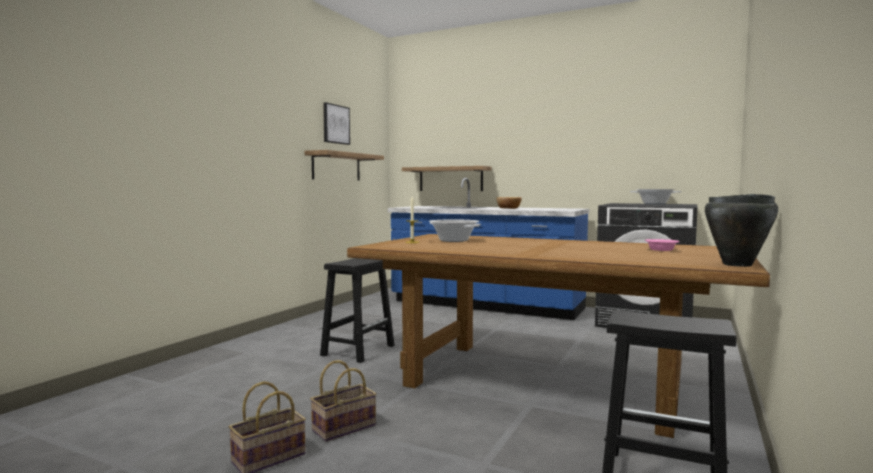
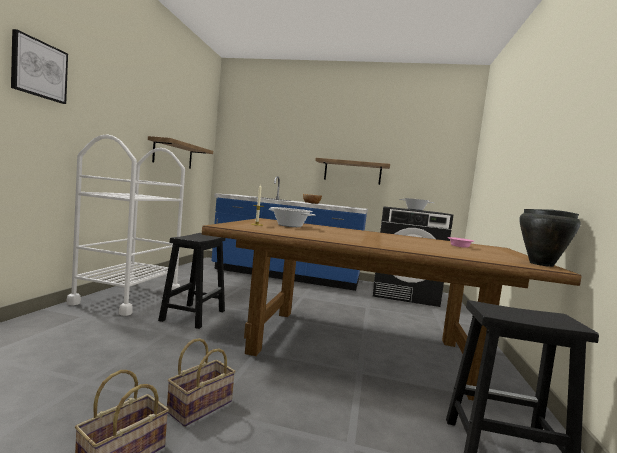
camera: 15 degrees left, 0 degrees up
picture [323,102,350,145] -> picture moved to [11,29,68,104]
shelf [402,166,492,191] -> shelf moved to [315,158,390,185]
none -> white cart [66,134,185,316]

